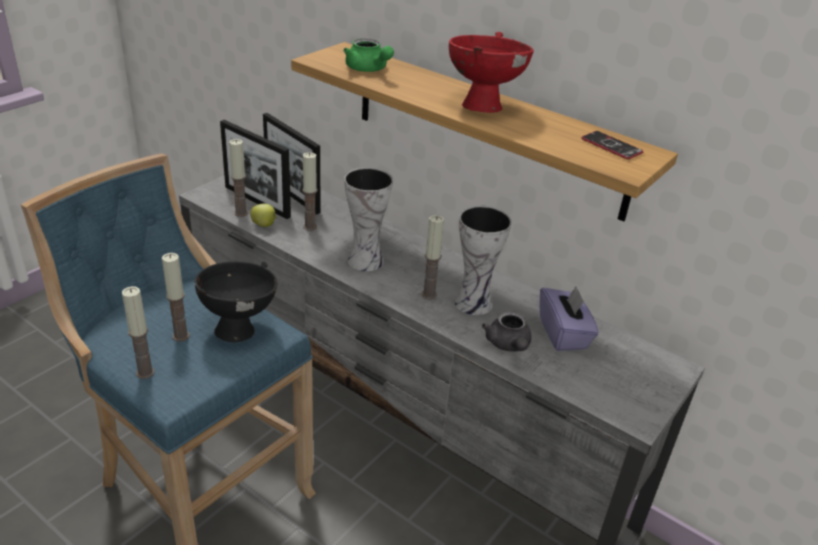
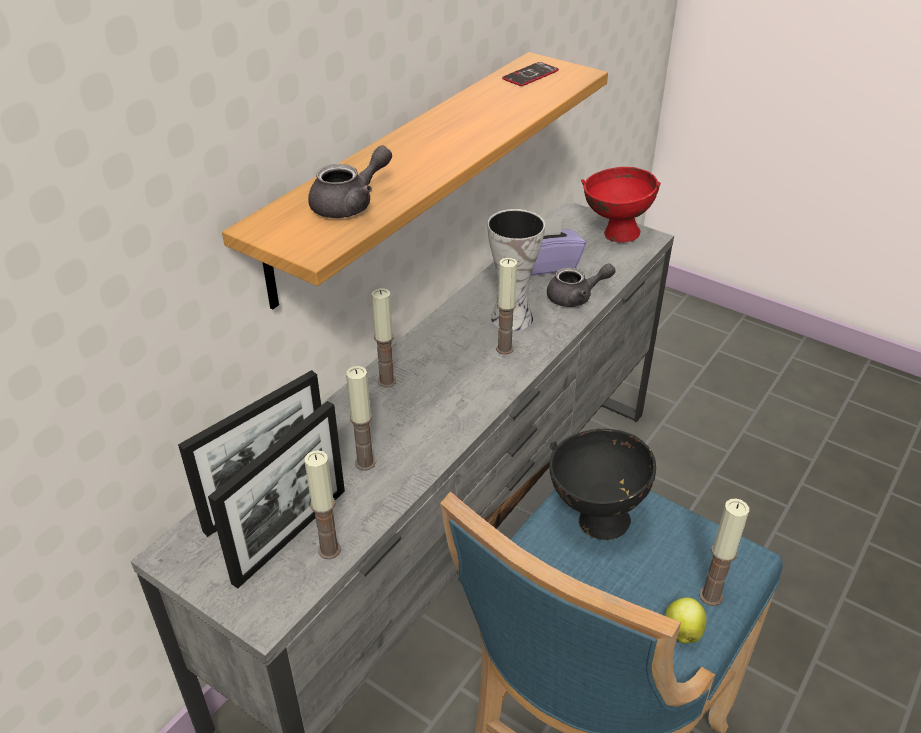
camera: 90 degrees left, 5 degrees up
candle [162,253,190,342] -> candle moved to [372,288,396,388]
apple [250,203,277,227] -> apple moved to [665,597,706,643]
green teapot [343,38,394,72] -> grey teapot [308,146,392,218]
vase [344,167,393,271] -> none
red bowl [449,32,534,113] -> red bowl moved to [581,167,661,243]

